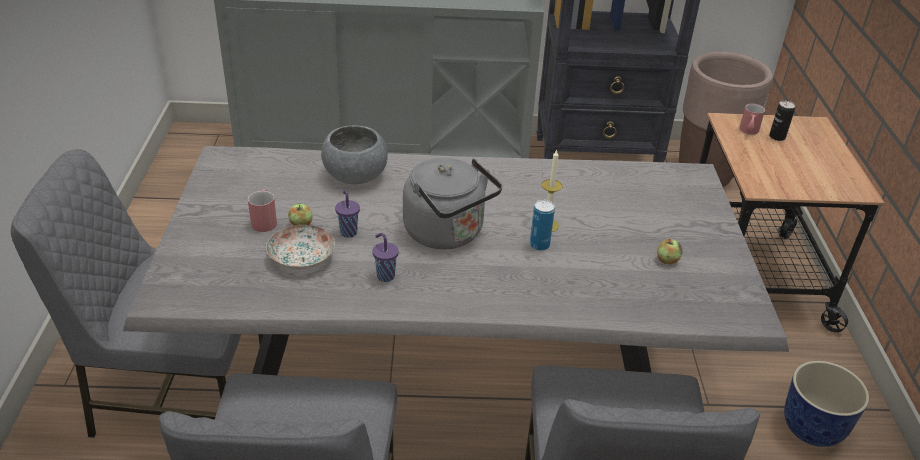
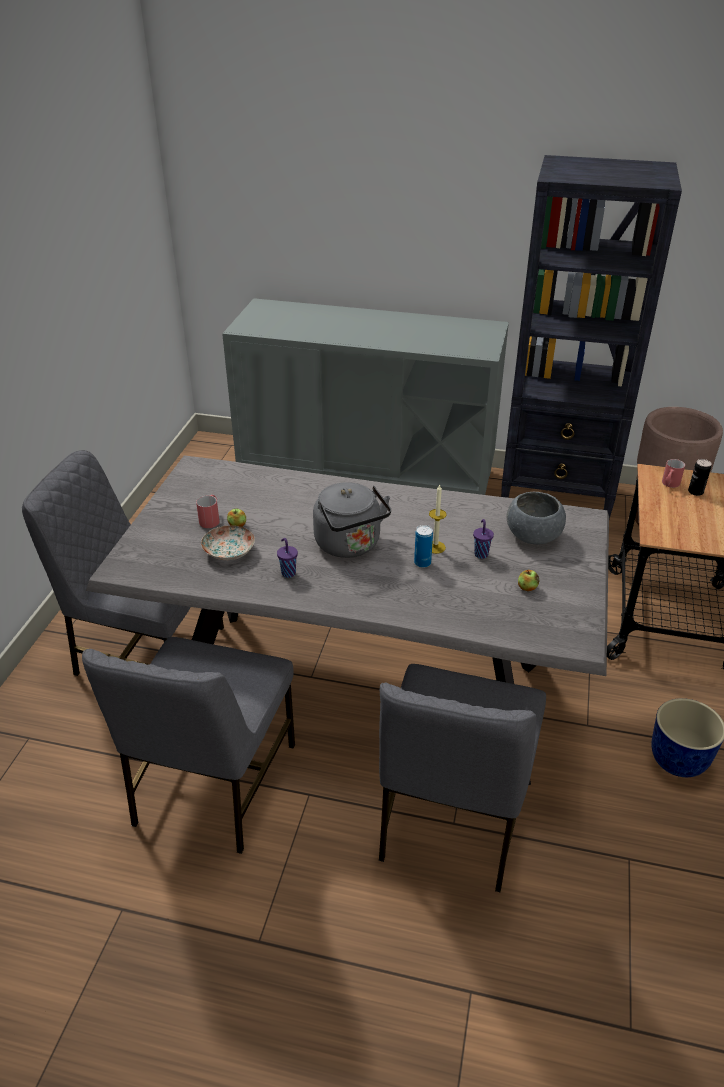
camera: 15 degrees right, 0 degrees up
grey bowl [321,125,388,184] -> grey bowl moved to [506,492,566,544]
purple cup [335,190,360,238] -> purple cup moved to [473,519,494,559]

